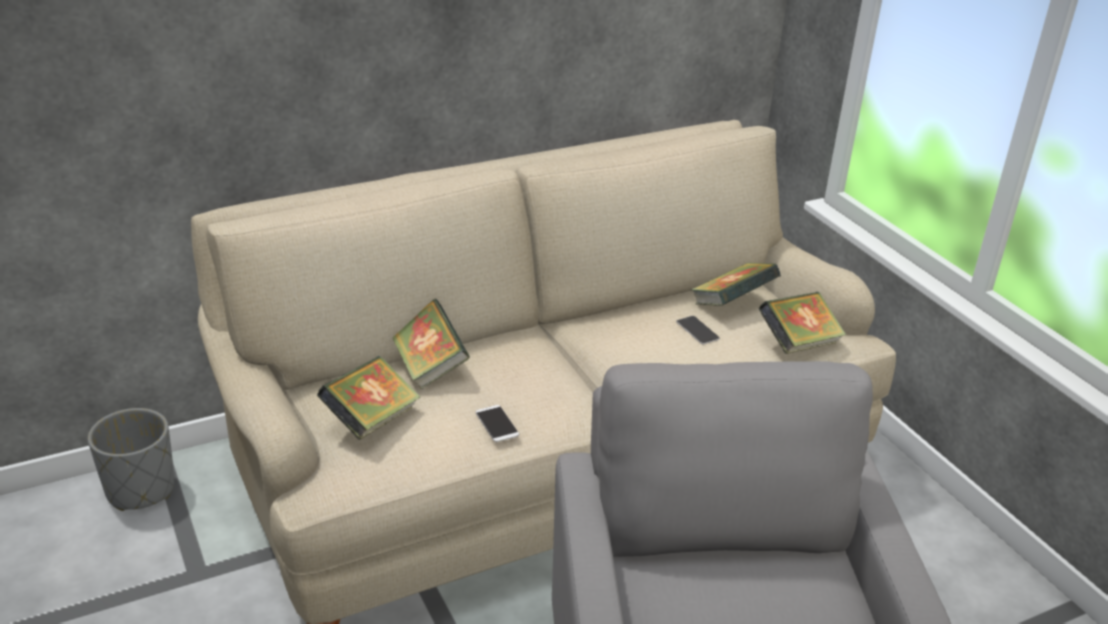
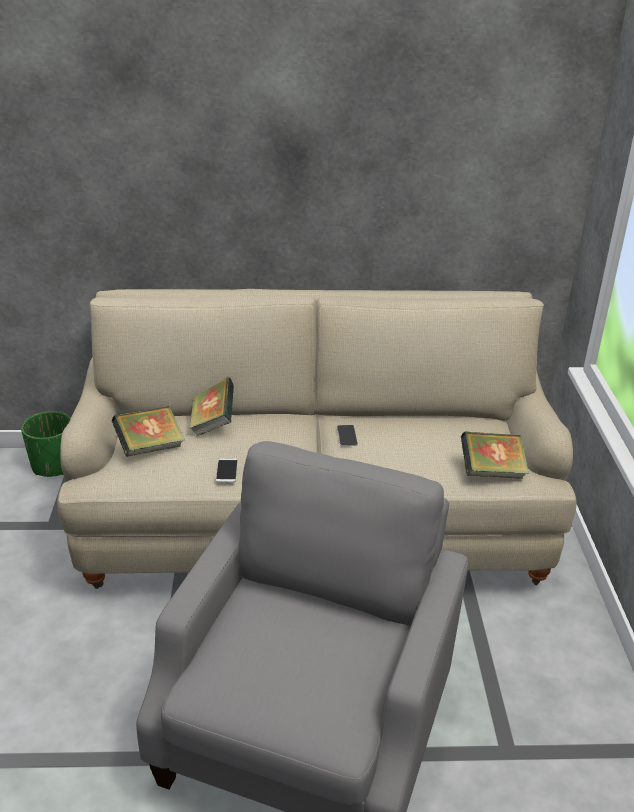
camera: 25 degrees right, 0 degrees up
grey planter [88,408,174,511] -> green planter [21,411,71,477]
phone [676,316,720,344] -> phone moved to [337,425,358,446]
book [691,263,780,306] -> none

